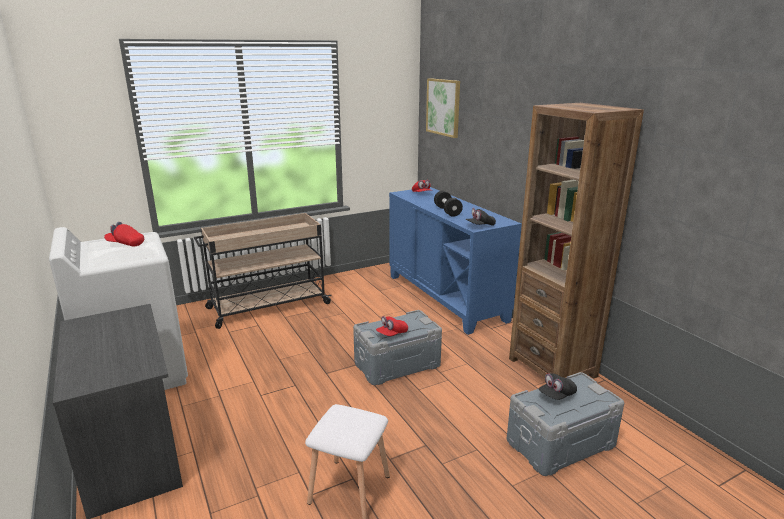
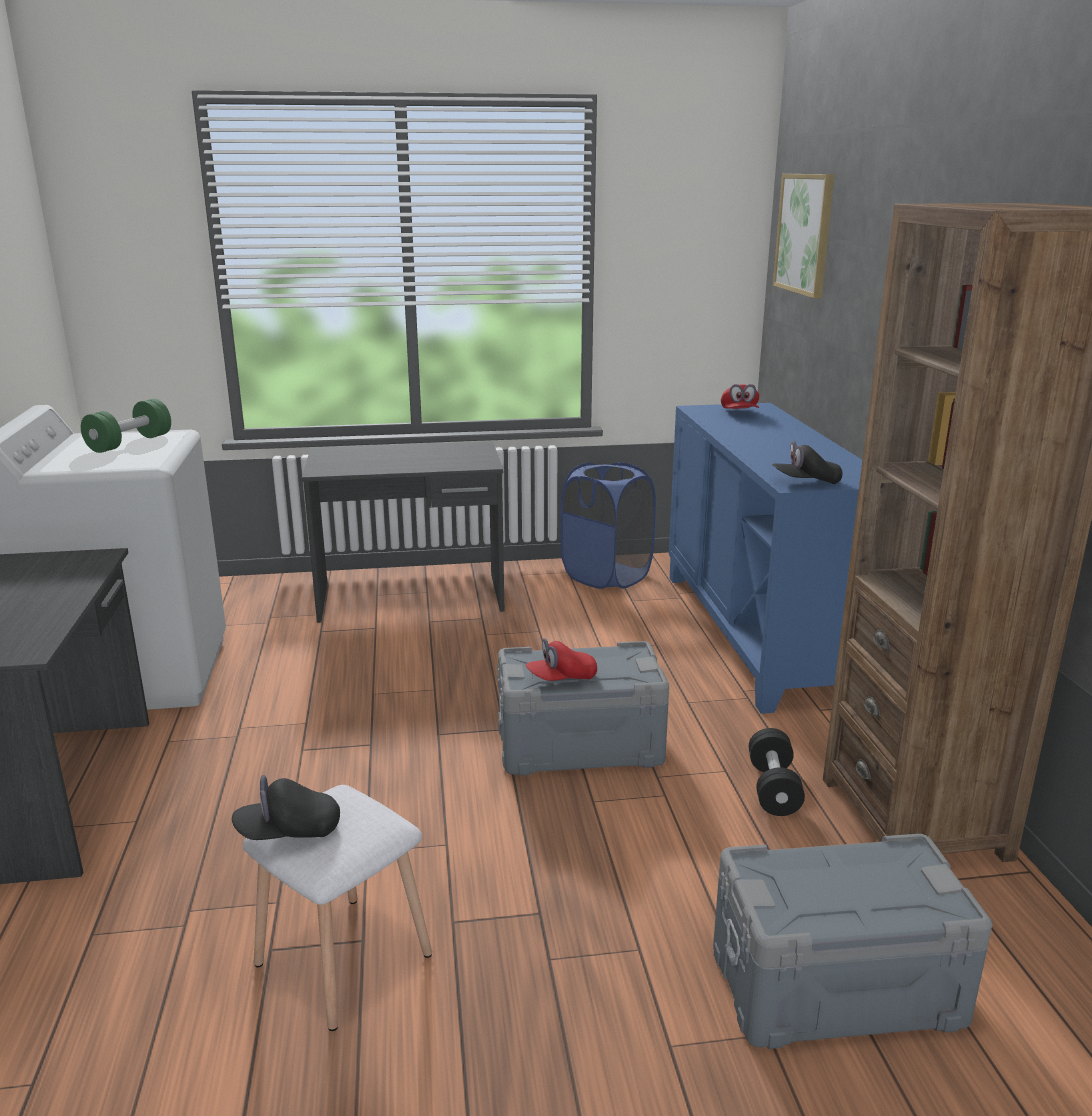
camera: 20 degrees right, 0 degrees up
red cap [104,222,144,246] -> green dumbbell [81,399,171,453]
beige cart [194,213,332,329] -> grey desk [302,441,505,623]
black dumbbell [434,191,463,217] -> black dumbbell moved to [749,728,805,816]
black cap [539,373,577,400] -> black cap moved to [232,775,340,840]
none -> blue laundry basket [560,462,656,589]

